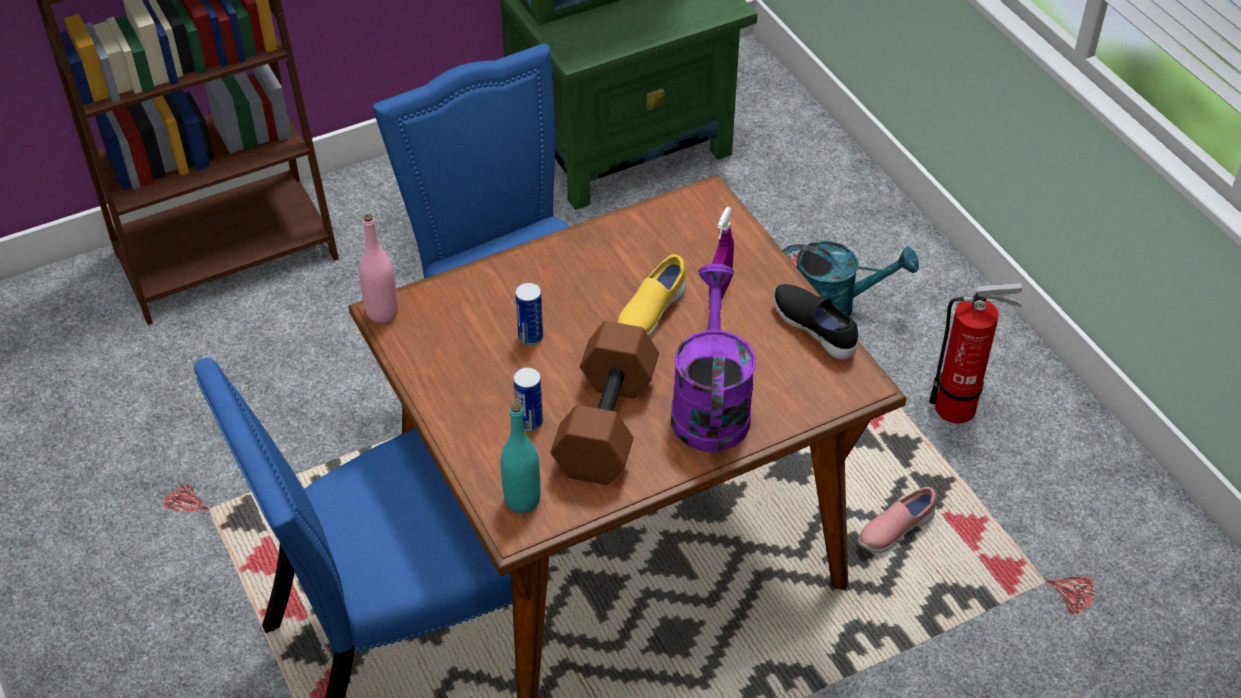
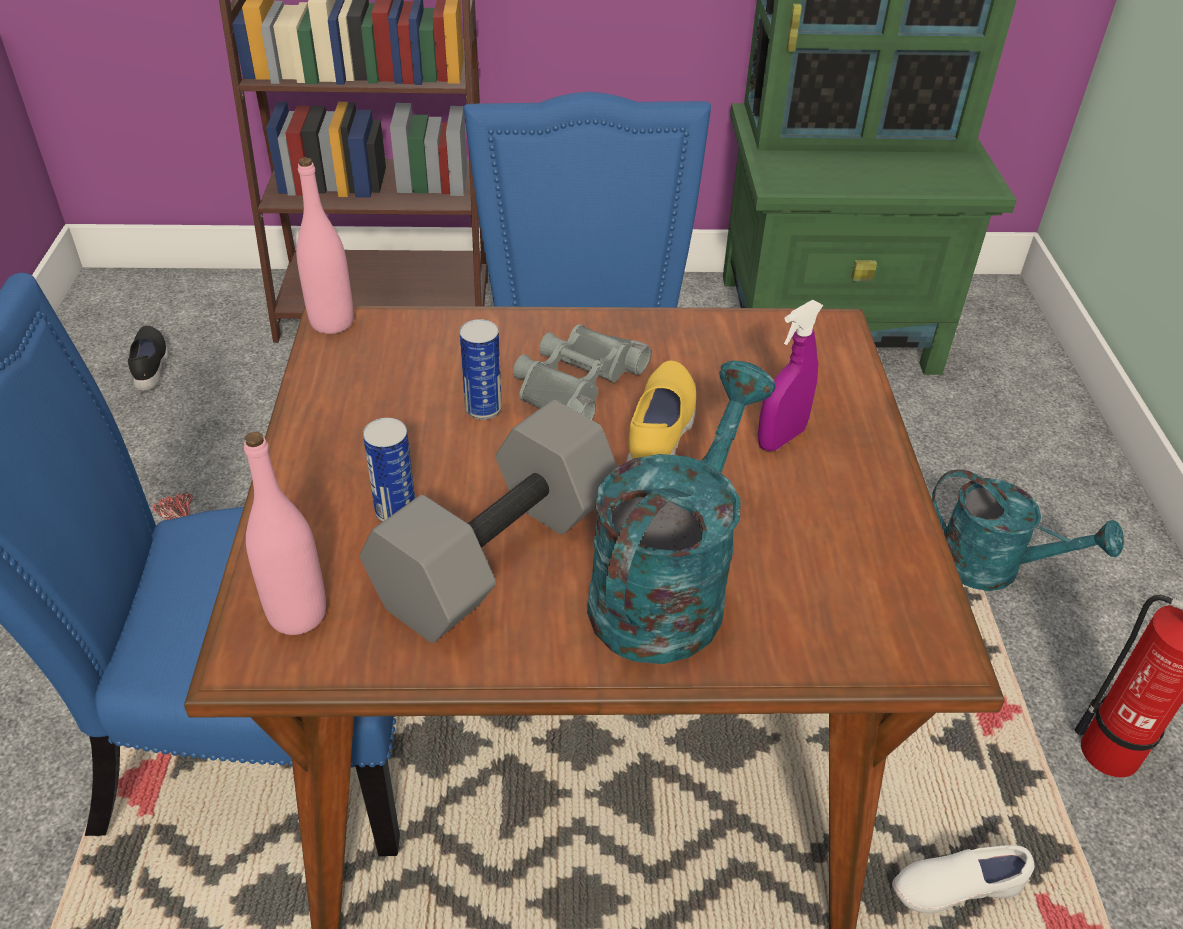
camera: 25 degrees right, 5 degrees down
turquoise bottle [501,403,540,513] -> pink bottle [244,432,326,635]
brown dumbbell [550,321,659,485] -> grey dumbbell [360,400,617,643]
yellow shoe [617,254,686,337] -> yellow shoe turned 135 degrees clockwise [626,361,696,462]
purple watering can [671,264,756,452] -> turquoise watering can [587,361,776,664]
black shoe [774,284,858,359] -> black shoe moved to [128,326,168,391]
pink shoe [858,487,937,553] -> white shoe [892,845,1034,913]
none -> grey binoculars [513,324,651,420]

